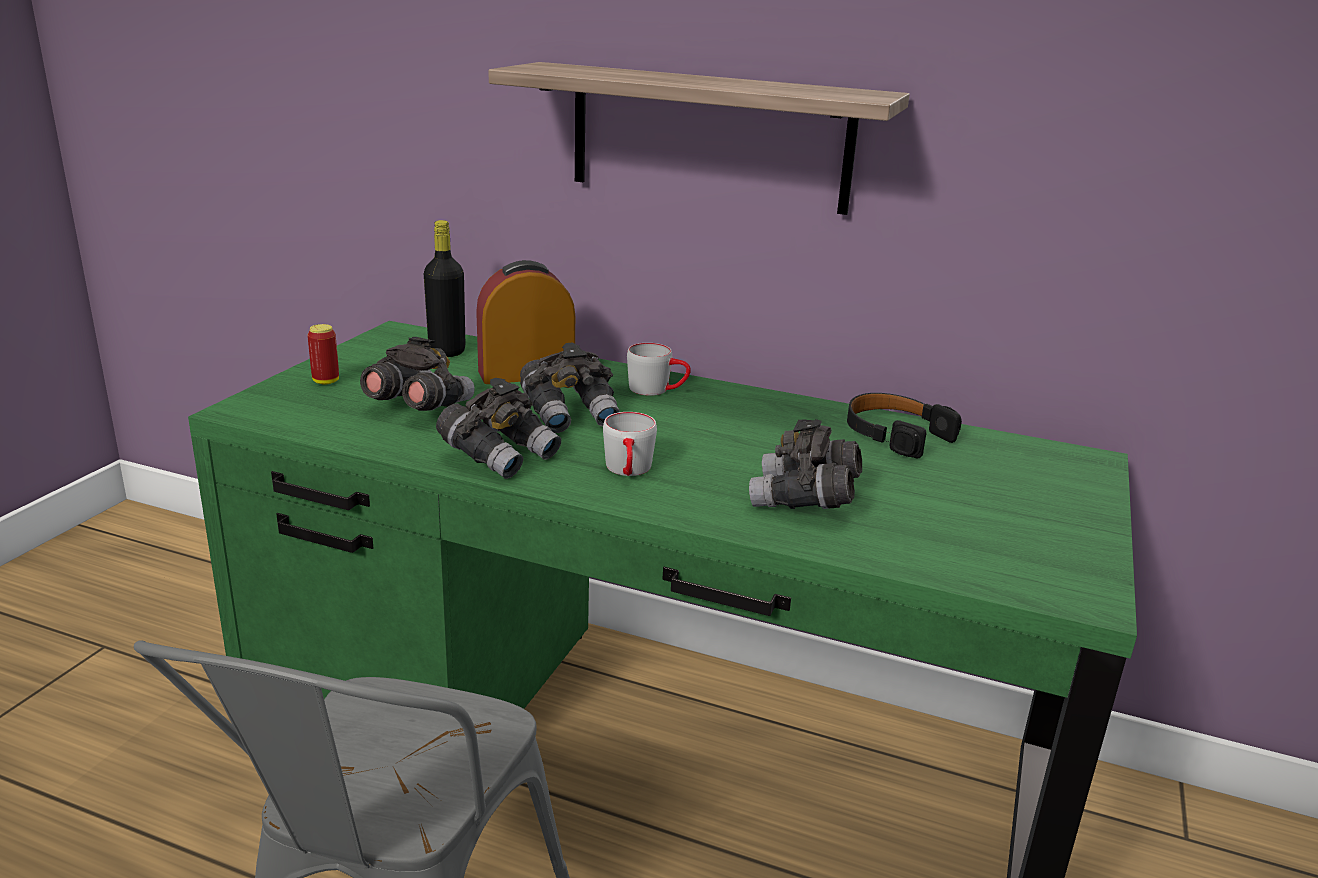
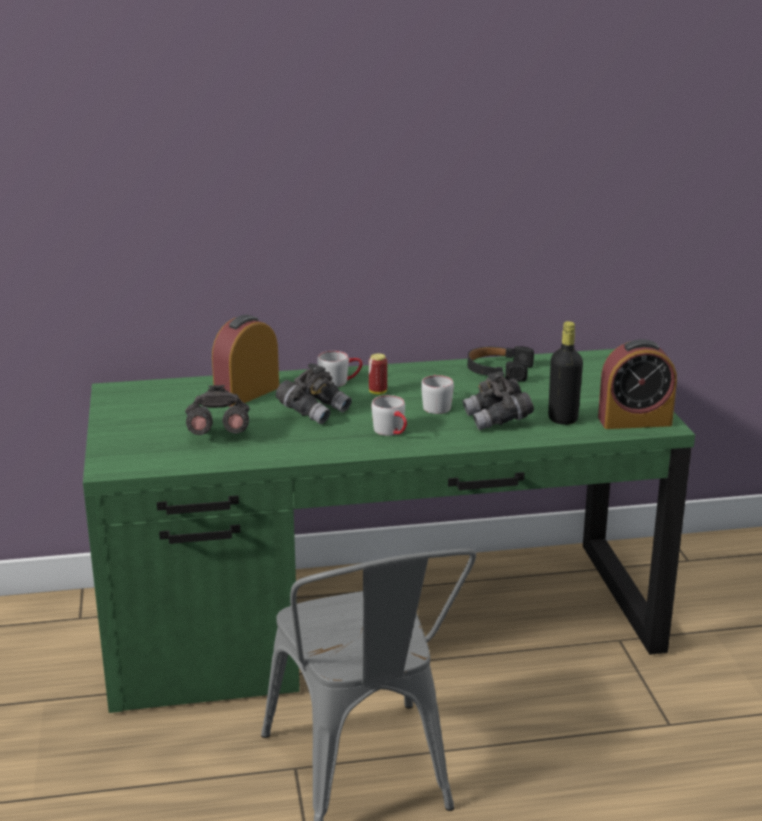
camera: 30 degrees left, 0 degrees up
can [308,324,339,385] -> can moved to [369,353,387,395]
black bottle [424,220,465,357] -> black bottle moved to [548,321,583,425]
grey binoculars [436,378,561,479] -> none
shelf [488,62,910,215] -> none
none -> grey mug [421,375,454,414]
none -> alarm clock [598,339,677,429]

